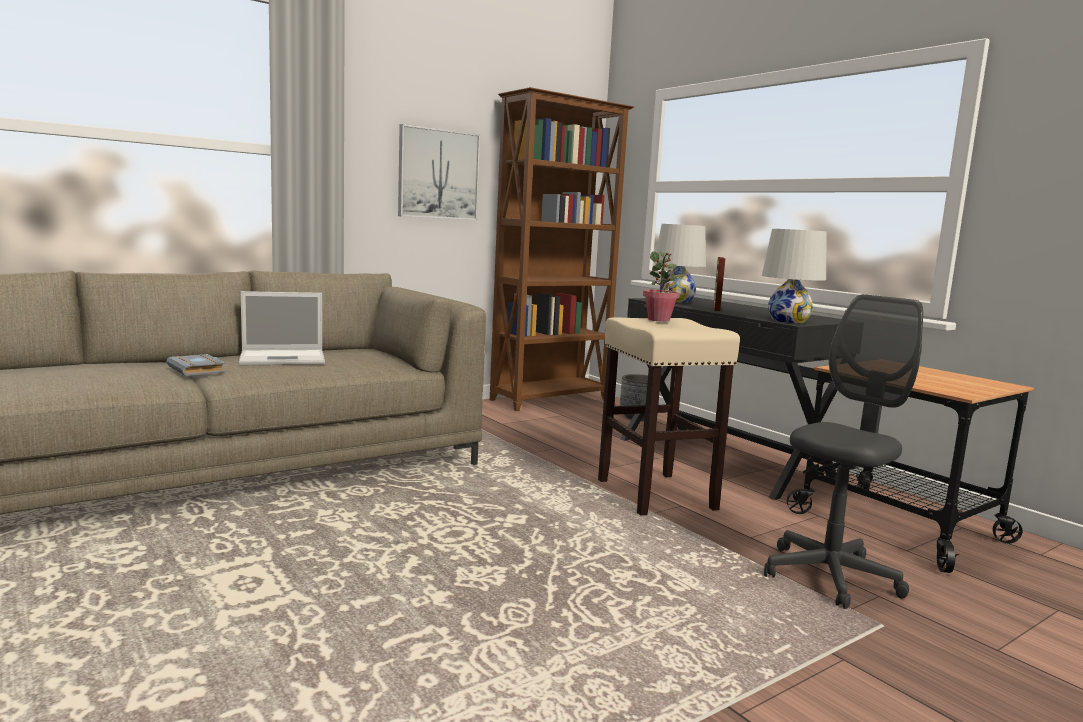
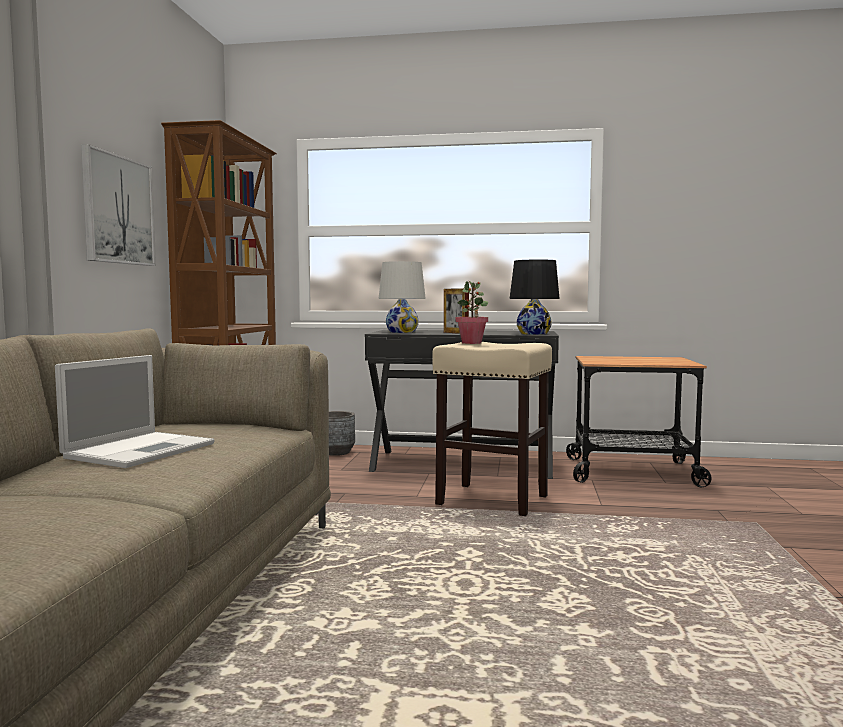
camera: 45 degrees left, 5 degrees down
grey book [166,354,226,376] -> none
white table lamp [762,229,826,323] -> black table lamp [510,259,560,335]
grey office chair [764,294,923,609] -> none

